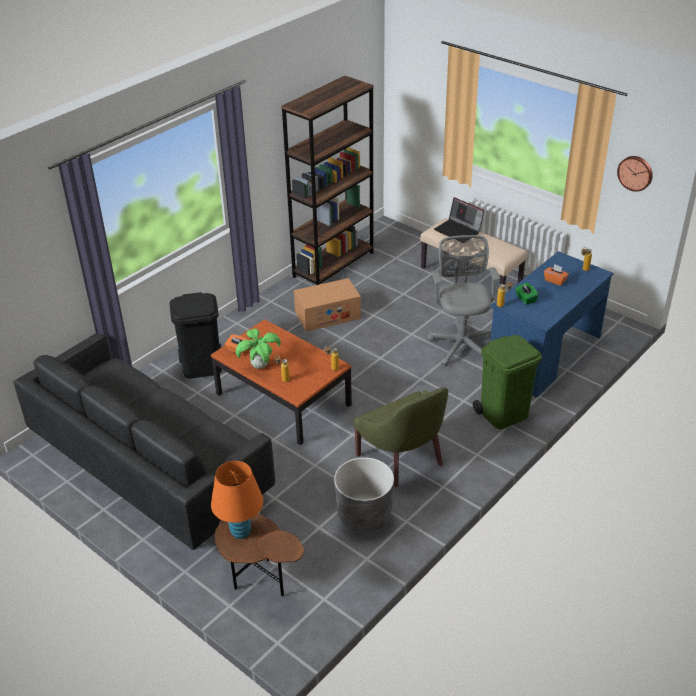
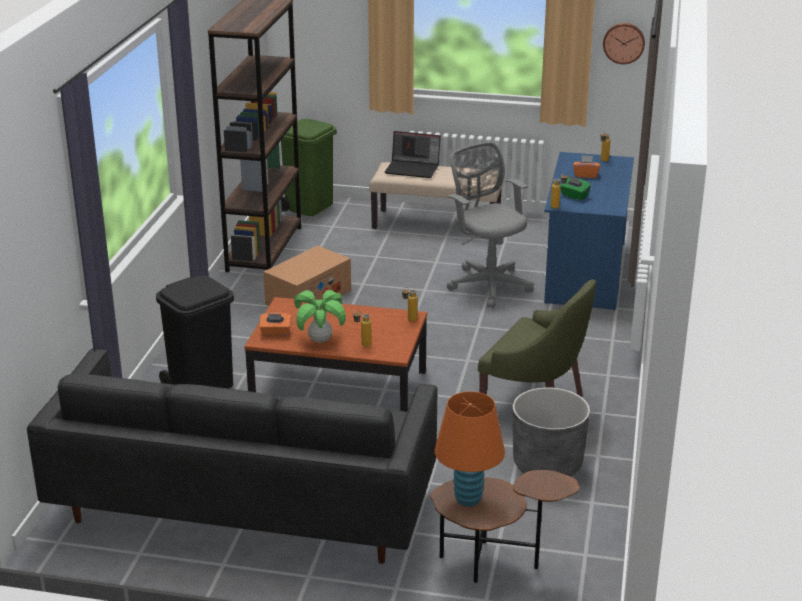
camera: 30 degrees left, 10 degrees down
green trash can [473,335,542,429] -> green trash can moved to [281,119,337,216]

